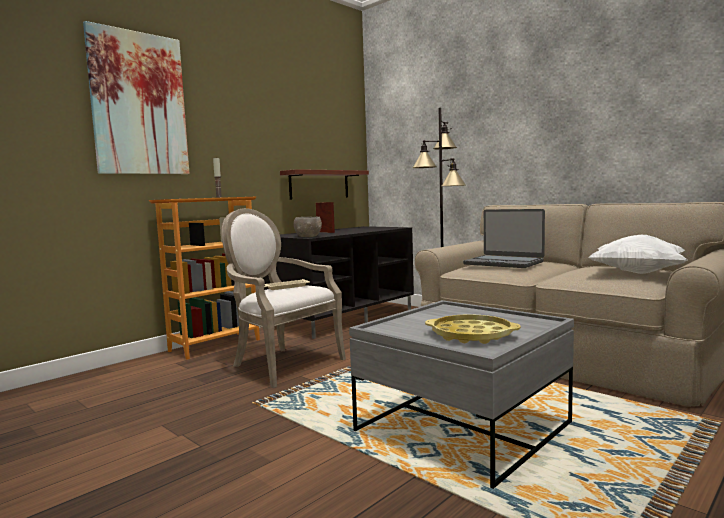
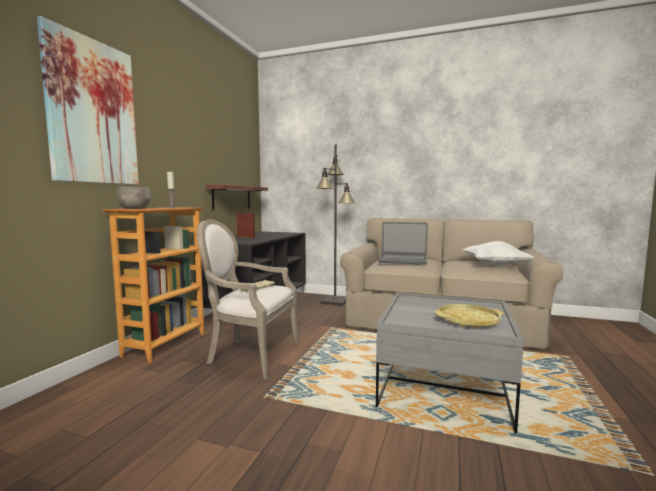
camera: 25 degrees left, 0 degrees up
grey bowl [294,217,322,237] -> grey bowl moved to [116,187,151,209]

